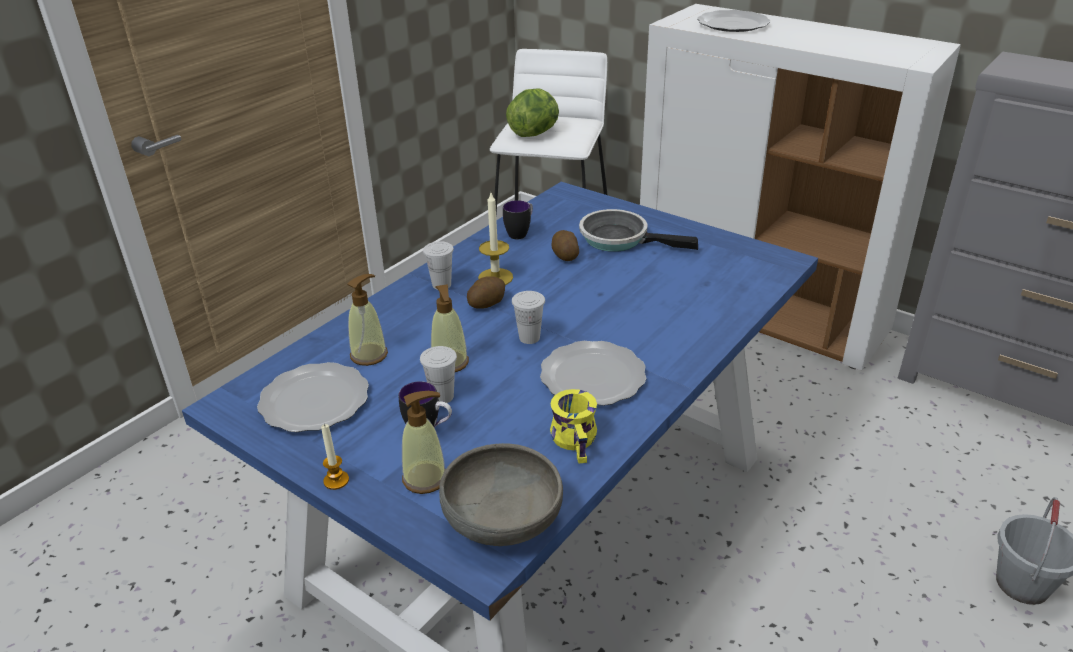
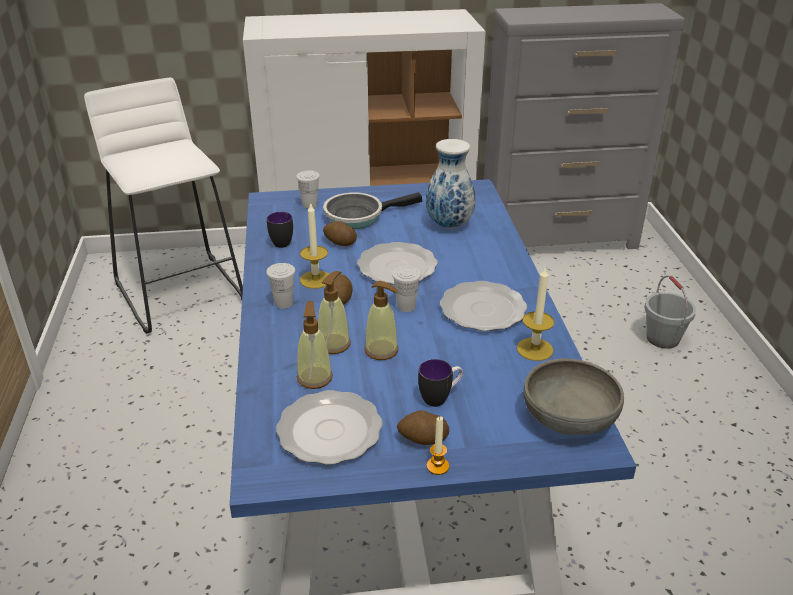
camera: 45 degrees left, 0 degrees up
soap dispenser [402,391,446,494] -> soap dispenser moved to [318,271,351,354]
white cup [420,346,457,403] -> white cup moved to [296,171,320,208]
lettuce [506,89,559,137] -> none
yellow mug [550,389,597,464] -> candle [517,266,555,361]
plate [697,10,771,32] -> plate moved to [357,242,438,285]
none -> potato [397,410,449,445]
none -> vase [426,139,476,229]

